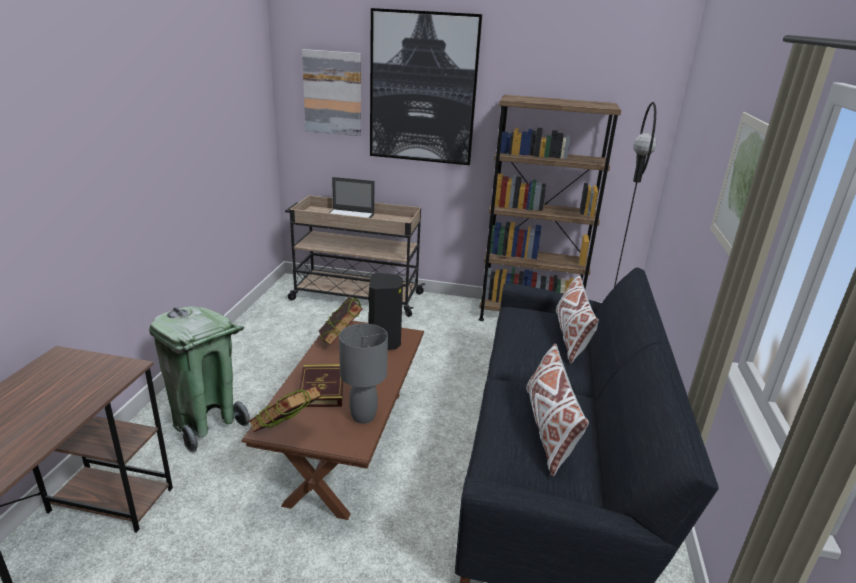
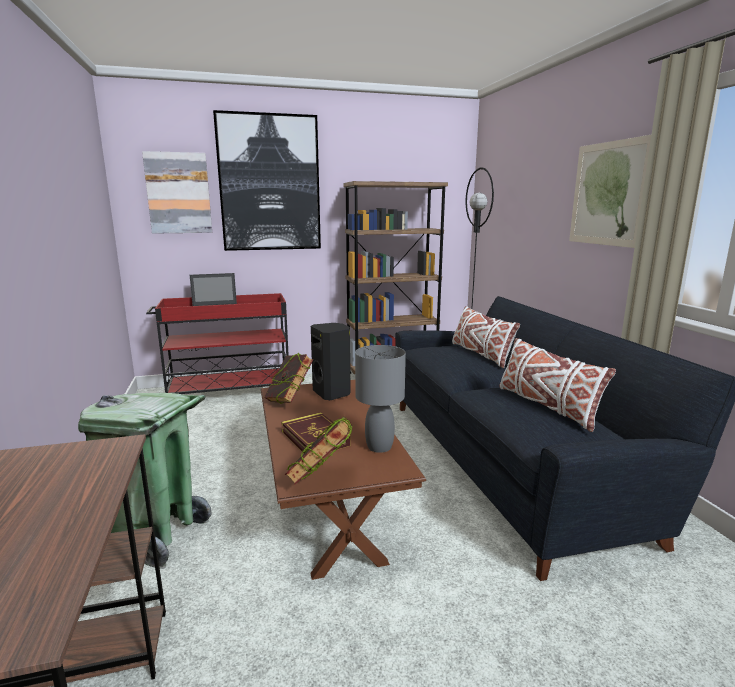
camera: 25 degrees left, 10 degrees down
beige cart [285,195,425,317] -> red cart [146,293,289,394]

